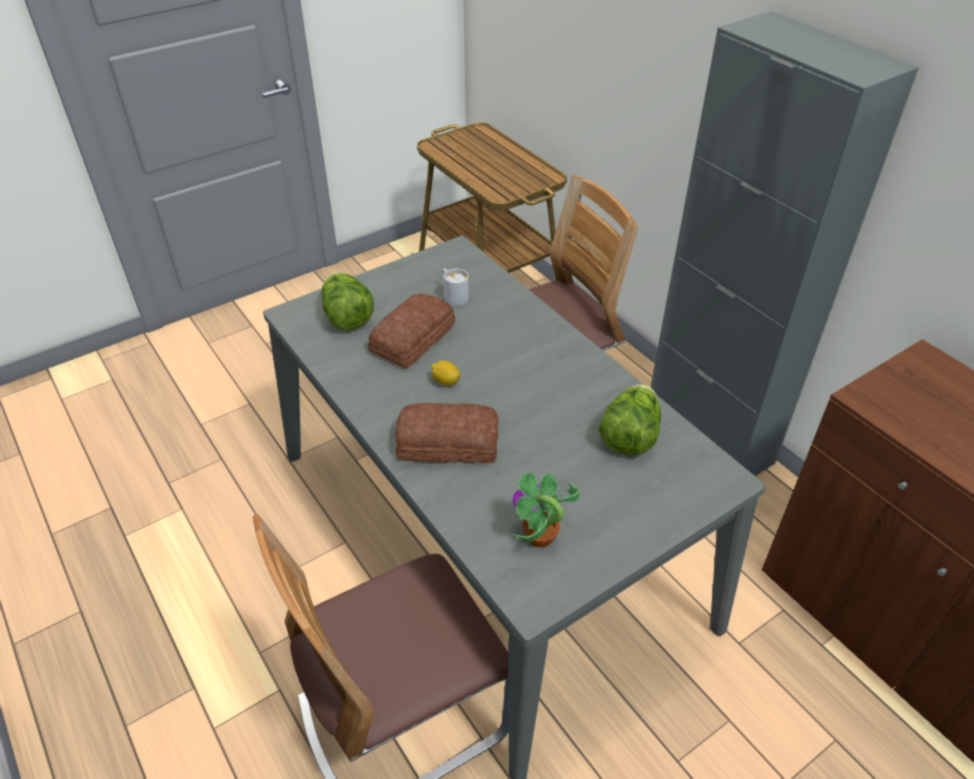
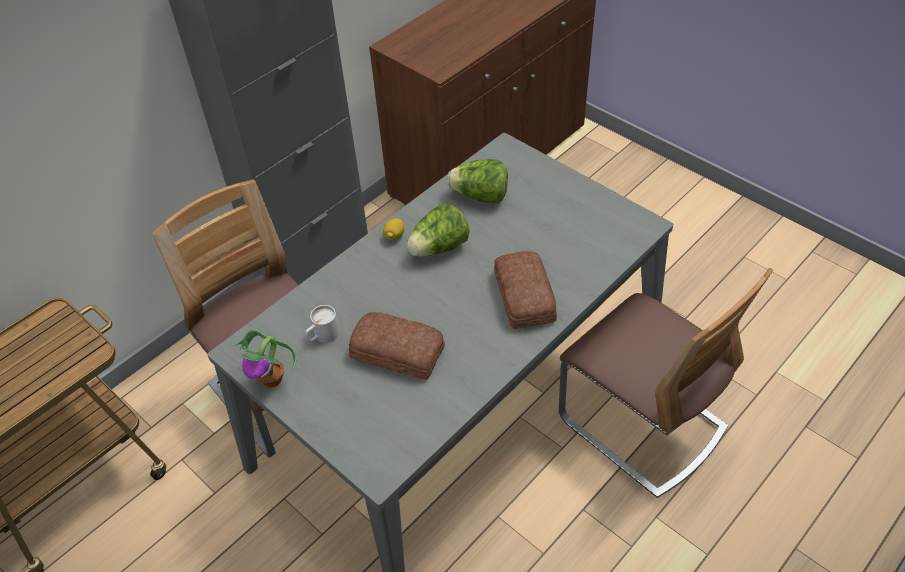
camera: 100 degrees left, 5 degrees up
lettuce [322,273,374,331] -> lettuce moved to [407,204,470,257]
lemon [431,360,460,385] -> lemon moved to [383,218,404,241]
potted plant [511,472,580,548] -> potted plant moved to [234,330,297,388]

